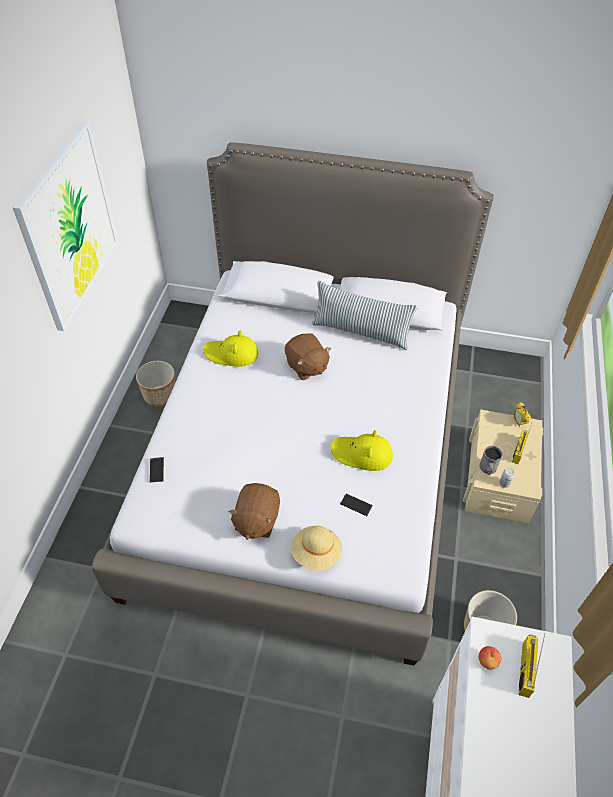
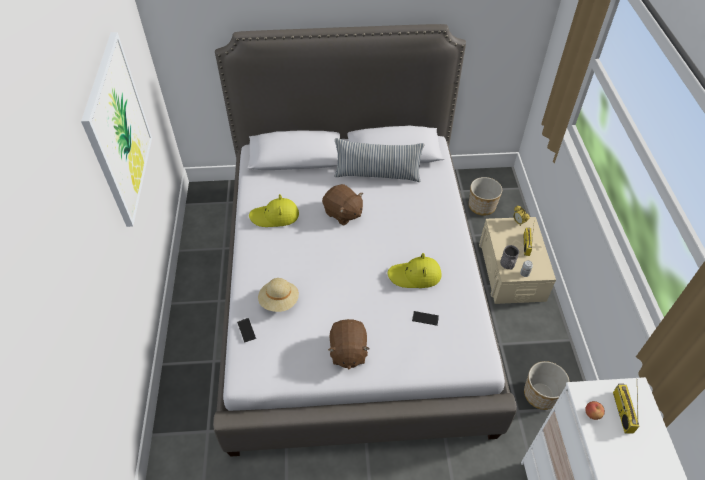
camera: 15 degrees left, 0 degrees up
planter [136,361,175,407] -> planter moved to [469,177,502,216]
beige hat [291,526,342,571] -> beige hat moved to [258,278,299,312]

